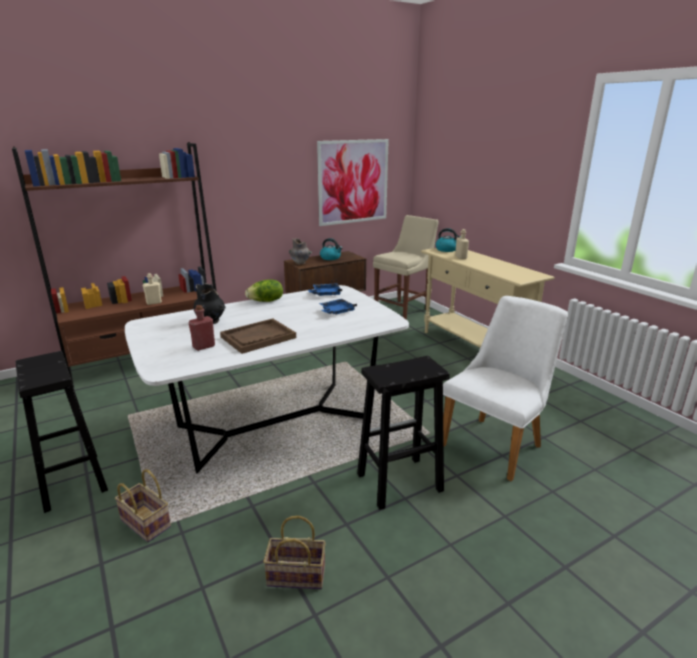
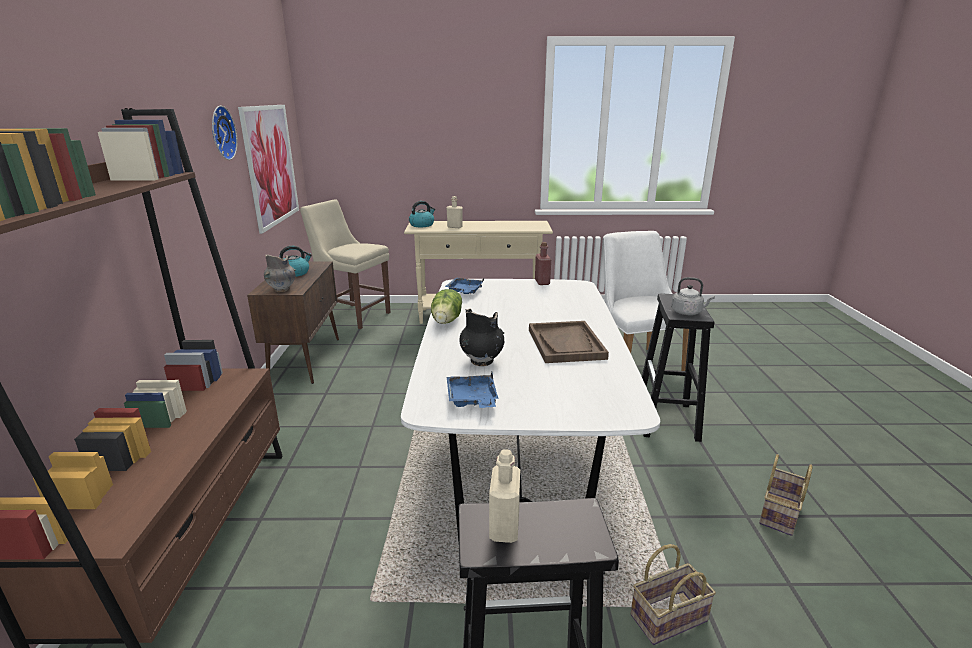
camera: 60 degrees left, 0 degrees up
beige bottle [142,273,162,305] -> beige bottle moved to [489,449,520,543]
red bottle [189,305,215,351] -> red bottle moved to [535,242,551,285]
blue tray [319,299,357,315] -> blue tray moved to [447,372,499,408]
beige chair [373,215,439,320] -> beige chair turned 45 degrees counterclockwise [300,199,391,329]
none -> wall clock [212,106,238,160]
none -> grey kettle [671,277,715,315]

